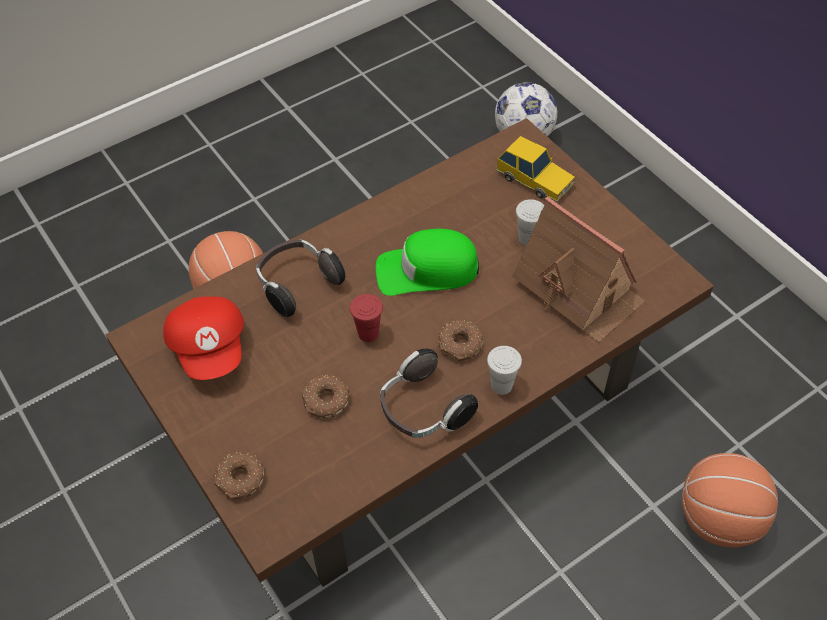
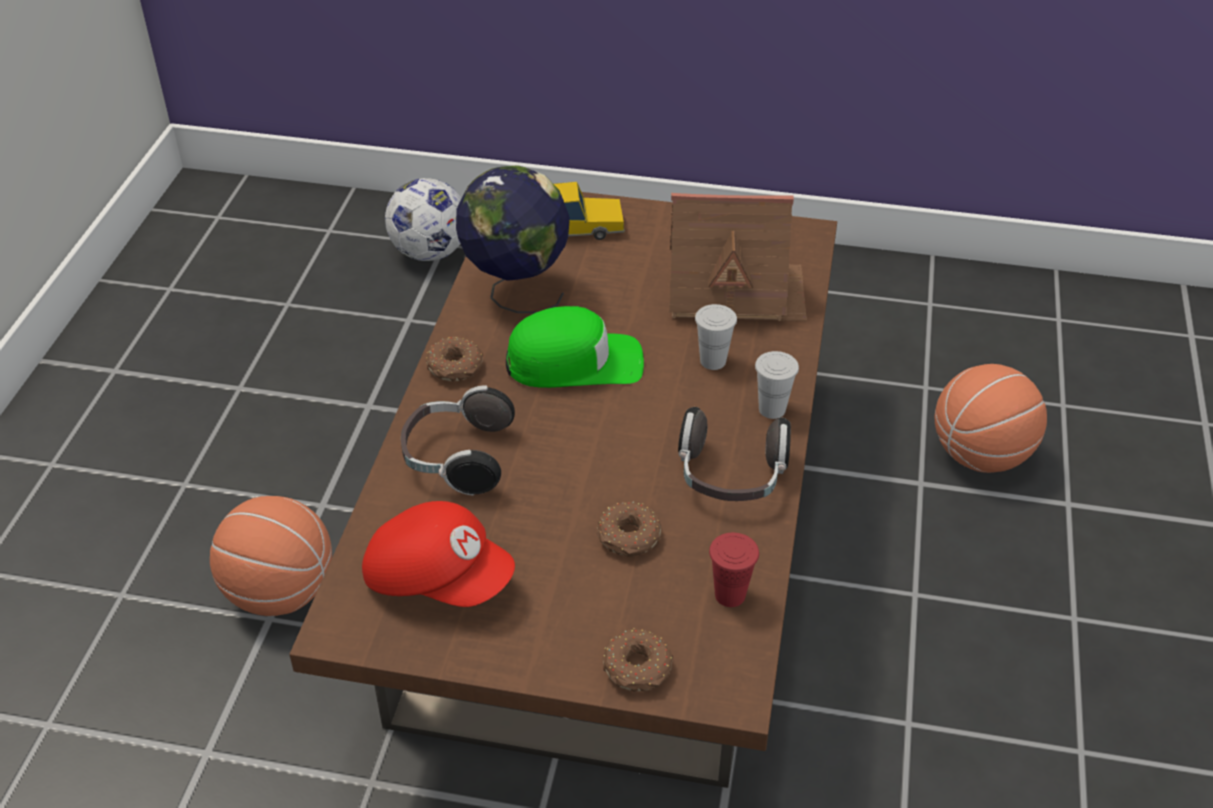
camera: 45 degrees left, 10 degrees down
red cup [350,294,383,342] -> red cup moved to [709,533,759,607]
green cap [376,229,479,296] -> green cap turned 135 degrees counterclockwise [506,306,644,388]
donut [437,321,483,361] -> donut moved to [426,337,483,382]
white cup [516,199,544,246] -> white cup moved to [695,304,737,370]
none -> globe [456,165,570,313]

